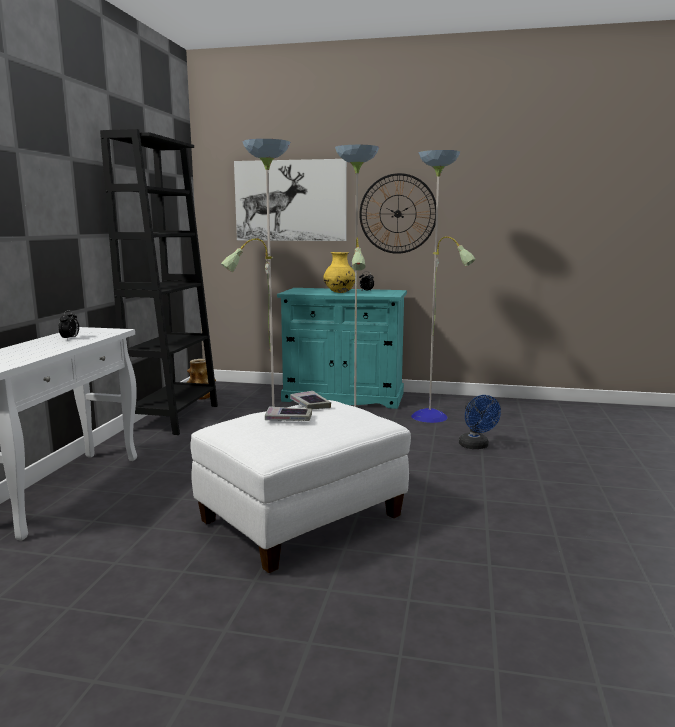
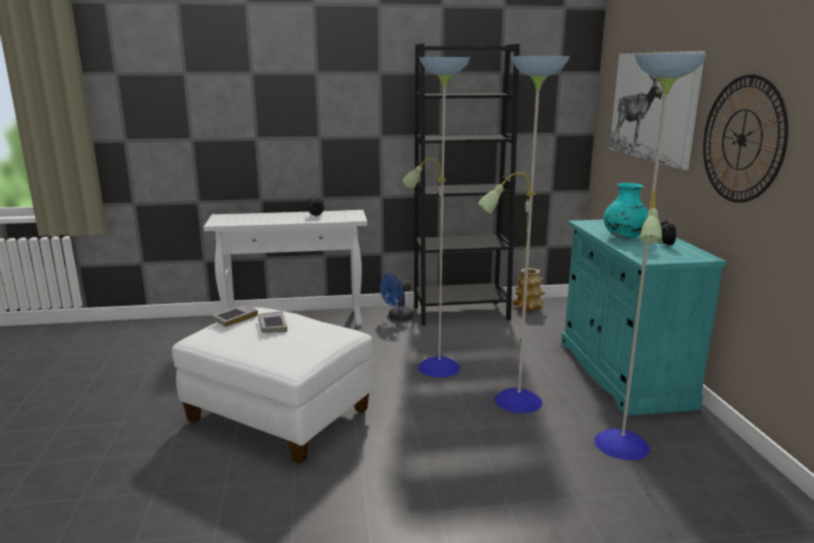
camera: 70 degrees right, 5 degrees up
book [290,391,331,409] -> book moved to [212,305,258,327]
yellow vase [323,252,355,293] -> turquoise vase [603,183,648,239]
blue fan [459,395,501,449] -> blue fan moved to [380,274,414,321]

